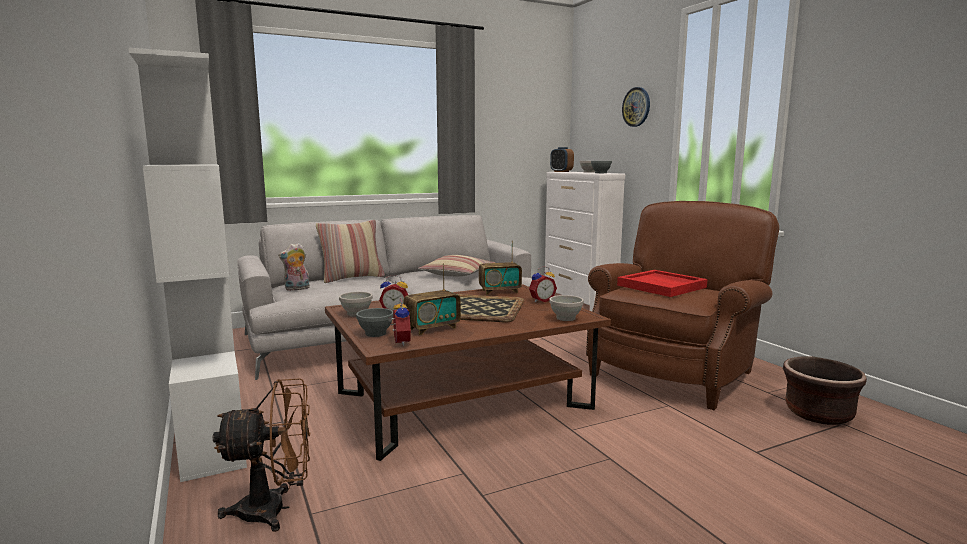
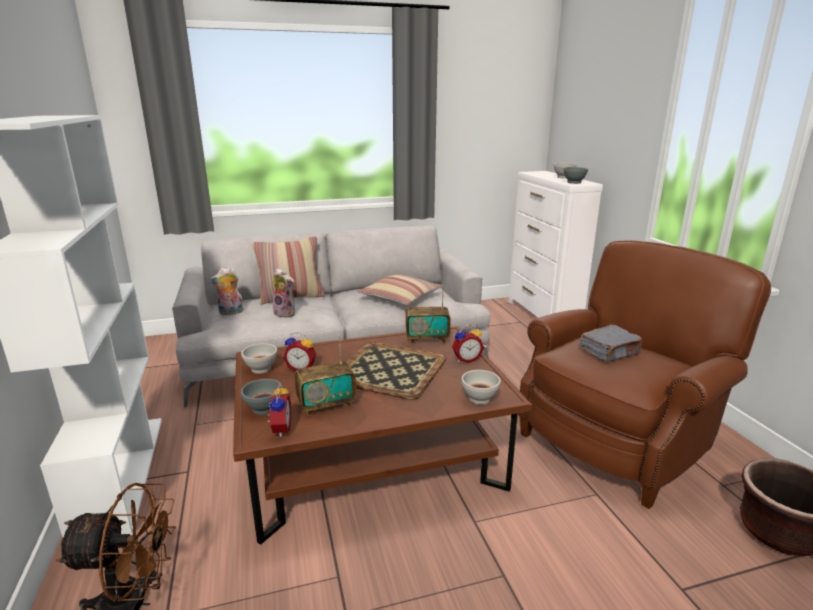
camera: 10 degrees right, 10 degrees up
alarm clock [550,147,574,172] -> none
red tray [617,270,707,297] -> grey book [580,325,642,362]
wall clock [622,87,650,127] -> none
none -> plush toy [273,268,295,318]

